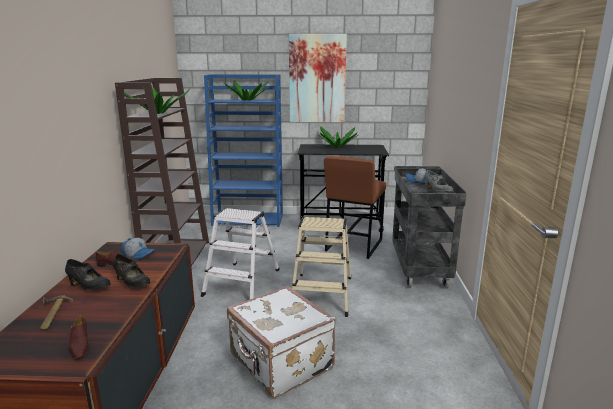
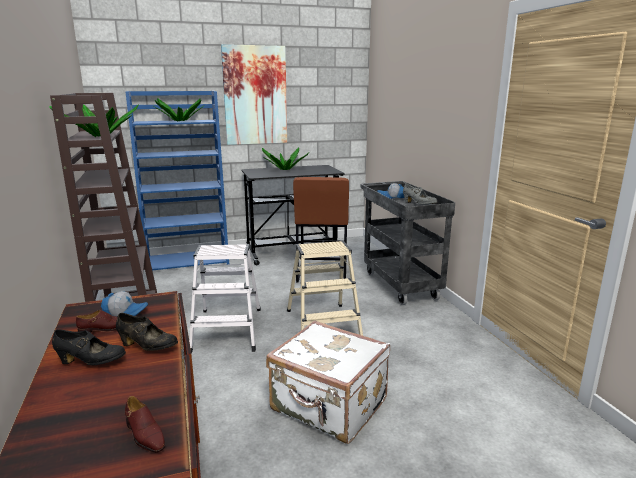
camera: 20 degrees left, 0 degrees up
hammer [40,295,73,330] -> none

